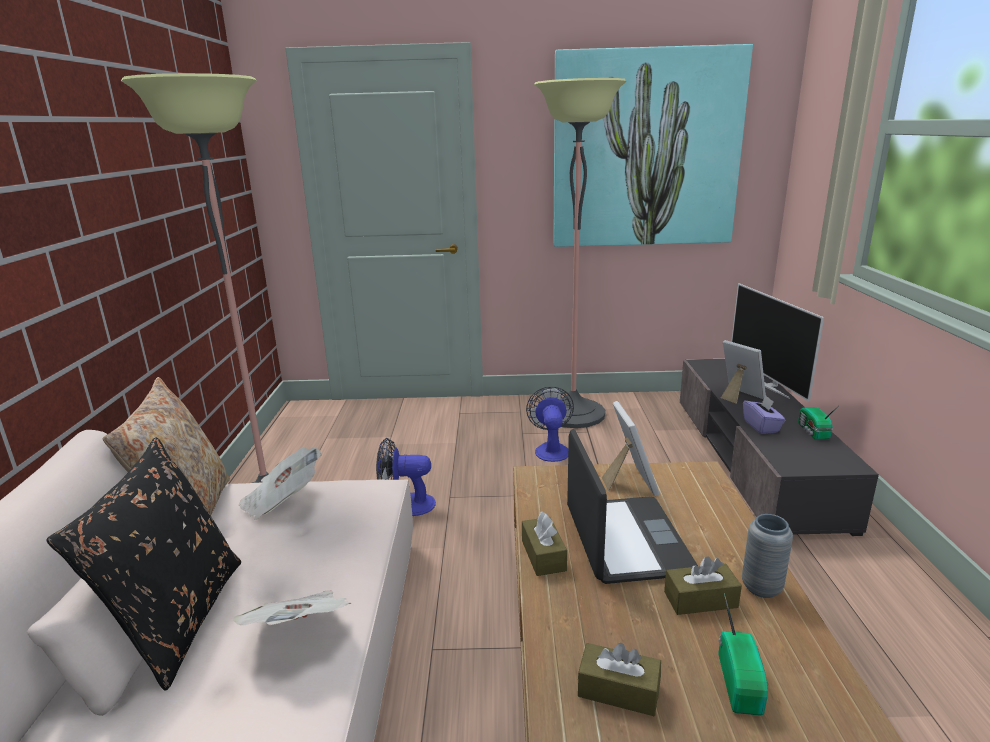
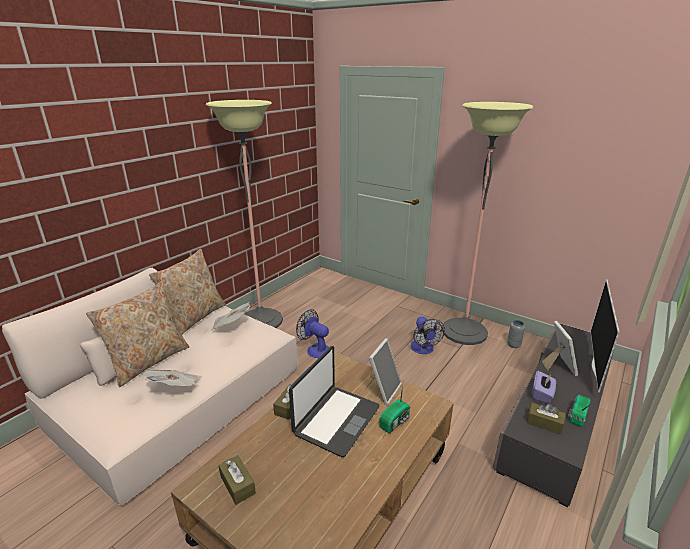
camera: 35 degrees right, 5 degrees up
black pillow [46,437,241,691] -> beige pillow [86,281,189,387]
fan [526,386,574,462] -> fan turned 135 degrees clockwise [411,317,445,354]
picture [553,44,753,247] -> none
brown tissue box [664,556,742,615] -> brown tissue box moved to [527,403,566,435]
radio [718,593,768,716] -> radio moved to [379,385,411,434]
grey vase [742,514,793,598] -> grey vase moved to [507,320,525,348]

